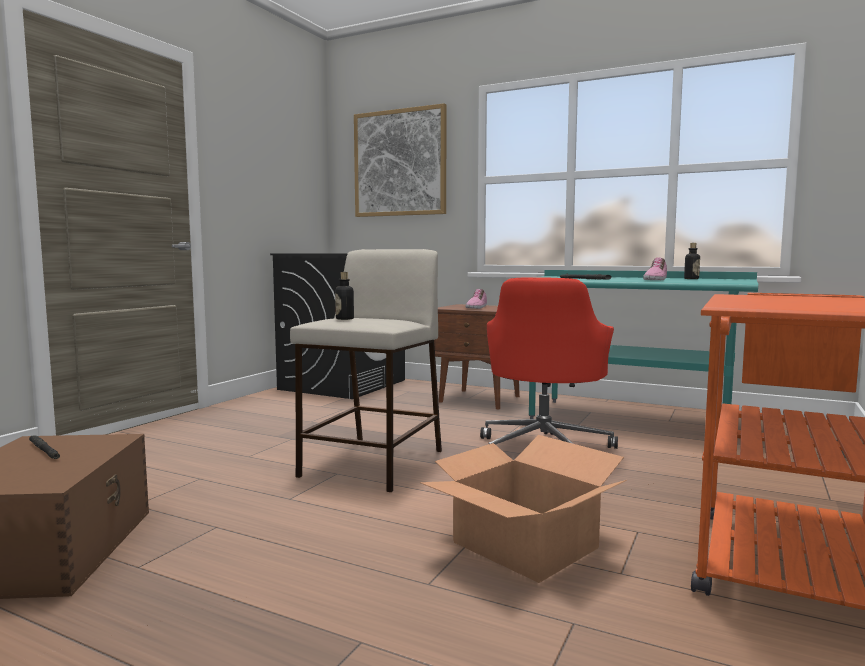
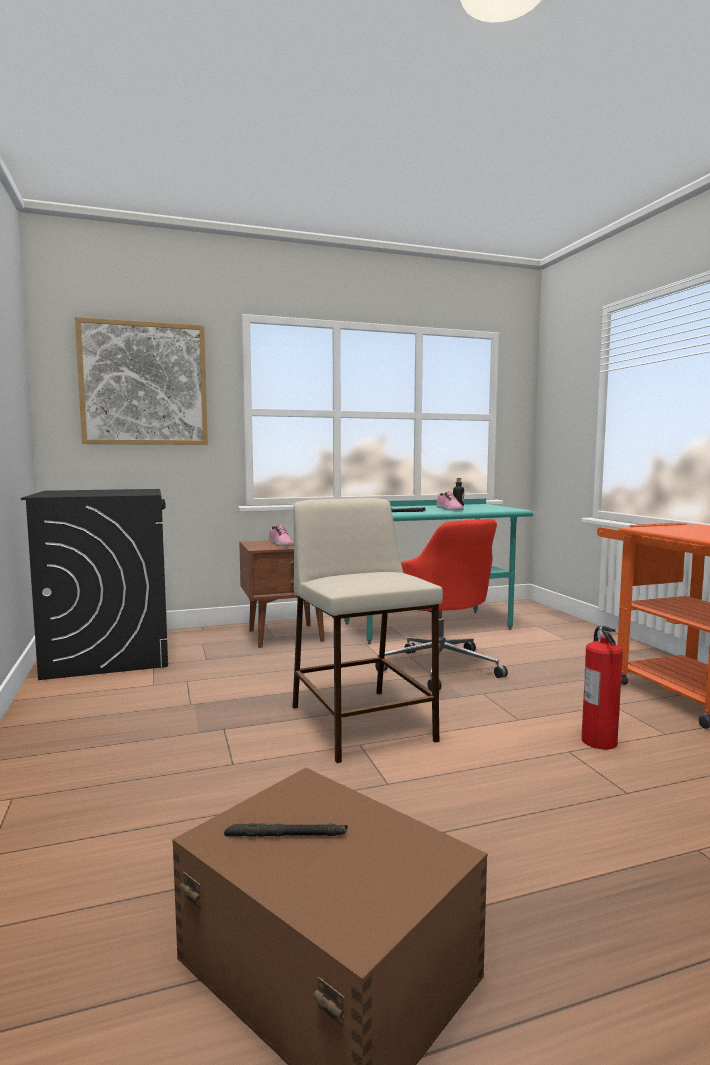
camera: 45 degrees left, 0 degrees up
bottle [335,272,354,320] -> none
cardboard box [420,435,627,583] -> fire extinguisher [582,626,623,750]

